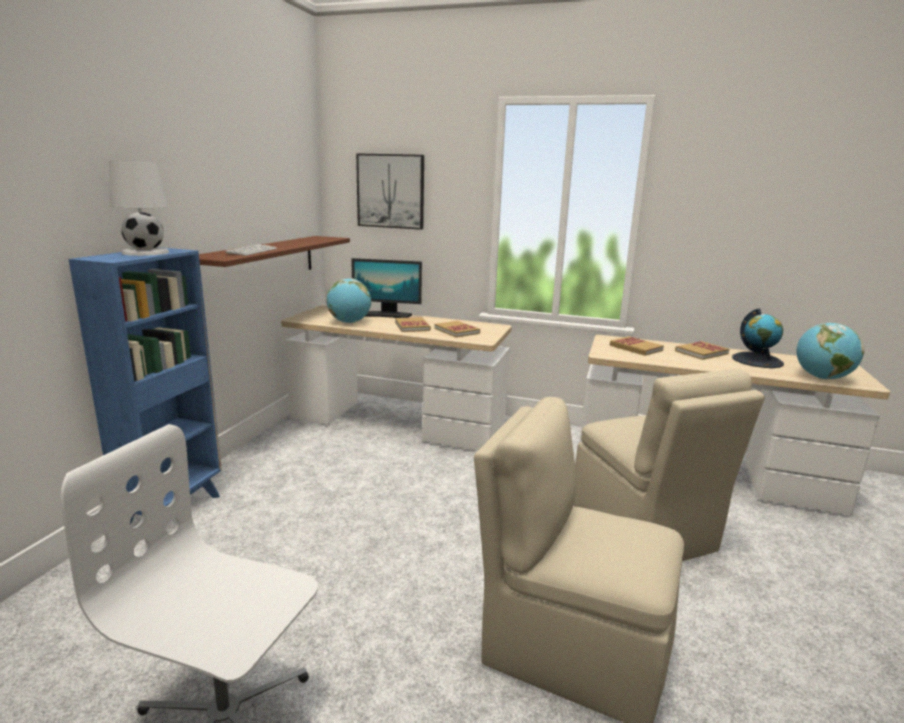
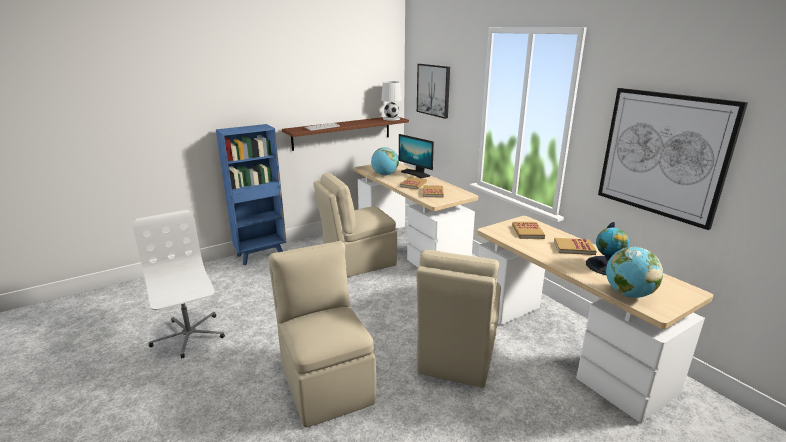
camera: 40 degrees right, 5 degrees up
white table lamp [109,160,169,256] -> white table lamp moved to [381,81,402,121]
none -> beige chair [313,173,397,277]
none -> picture [598,88,748,230]

